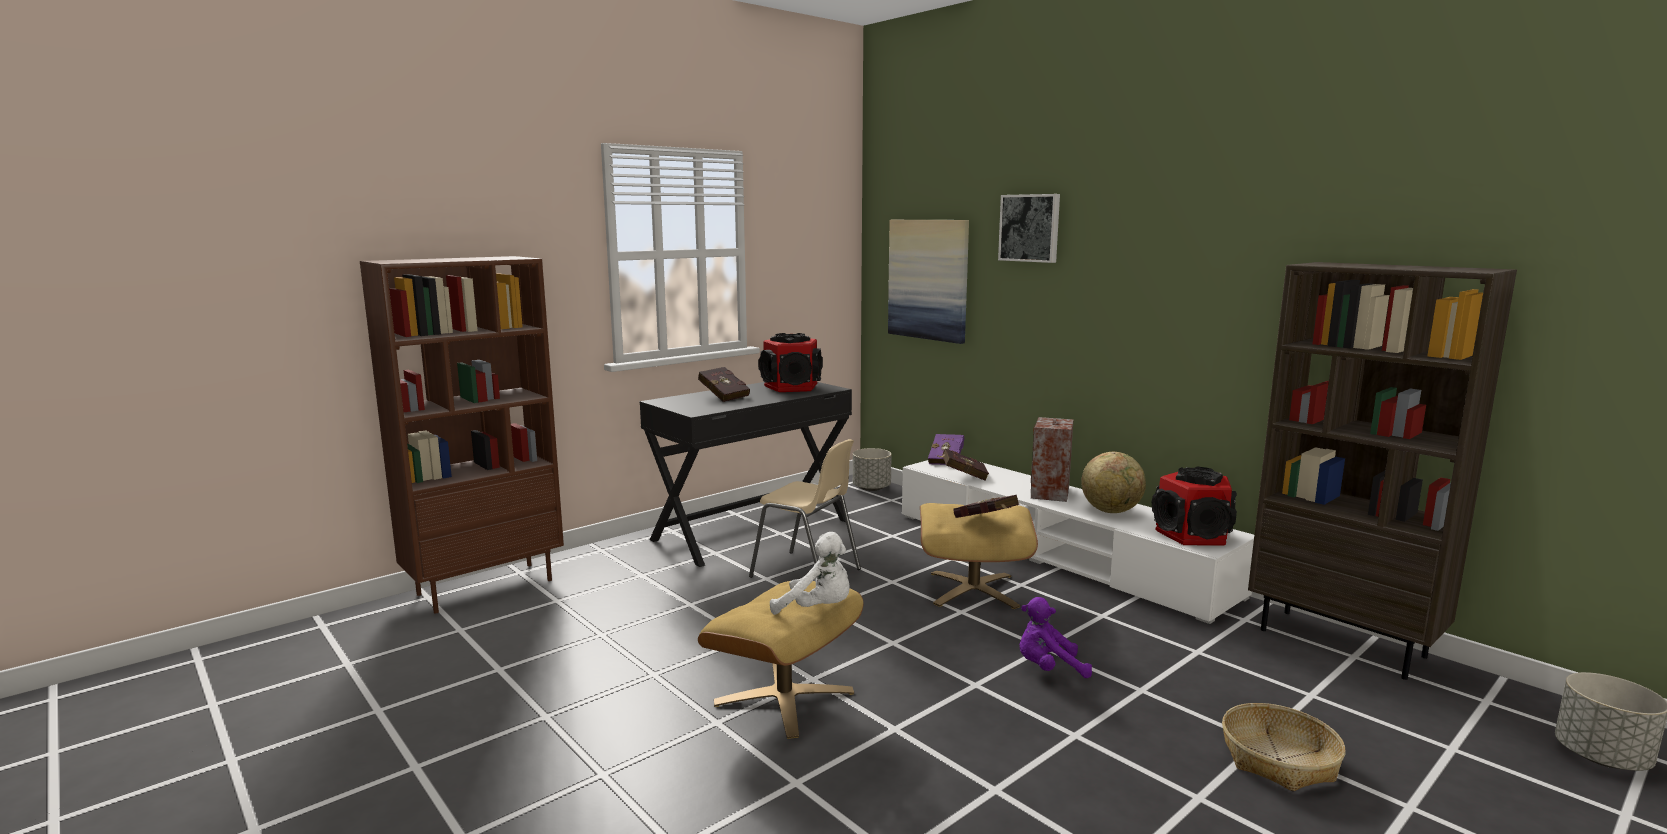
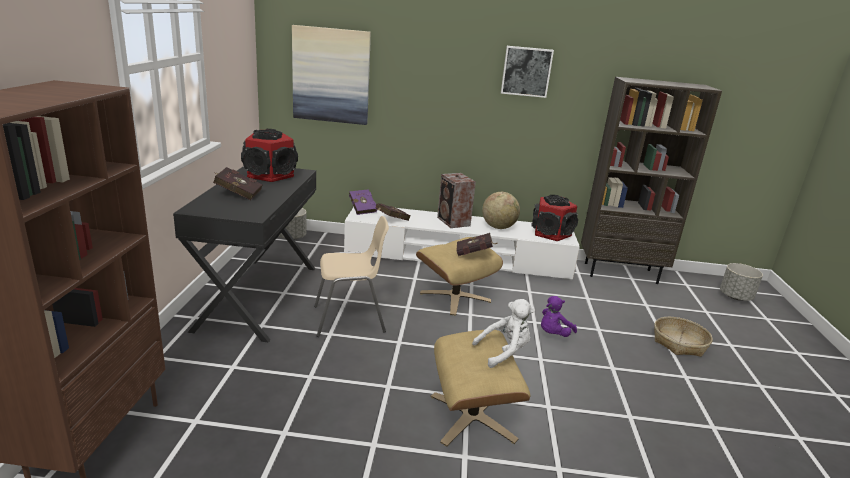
camera: 45 degrees left, 10 degrees up
picture [998,194,1060,263] -> picture moved to [501,46,554,98]

